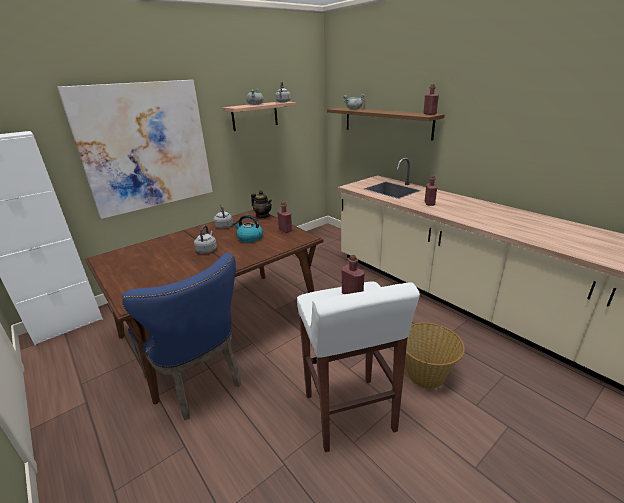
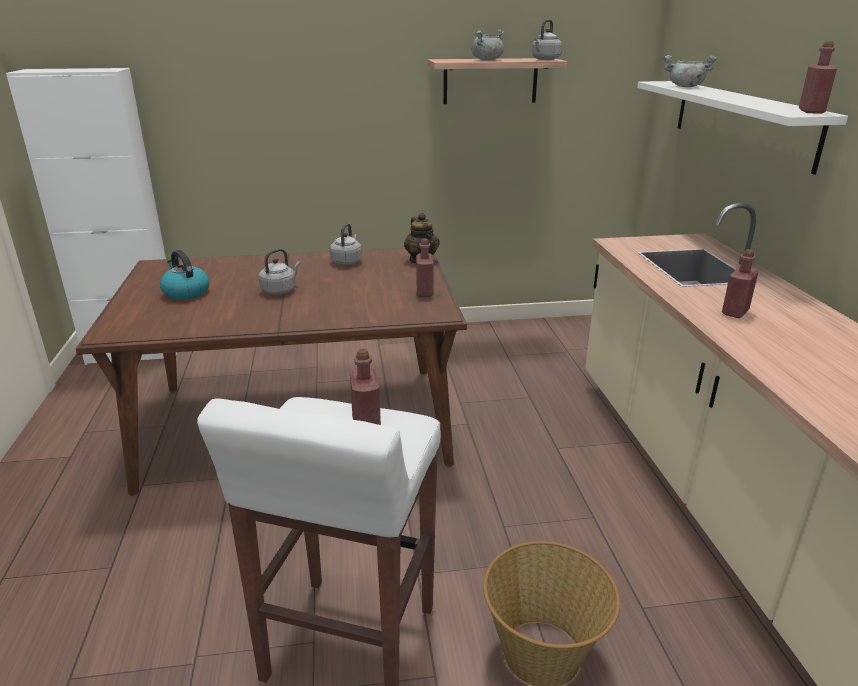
camera: 30 degrees right, 0 degrees up
picture [57,80,213,219] -> none
blue chair [122,253,241,420] -> none
kettle [233,215,263,243] -> kettle moved to [160,250,209,300]
brown shelf [327,107,445,141] -> white shelf [637,81,848,174]

